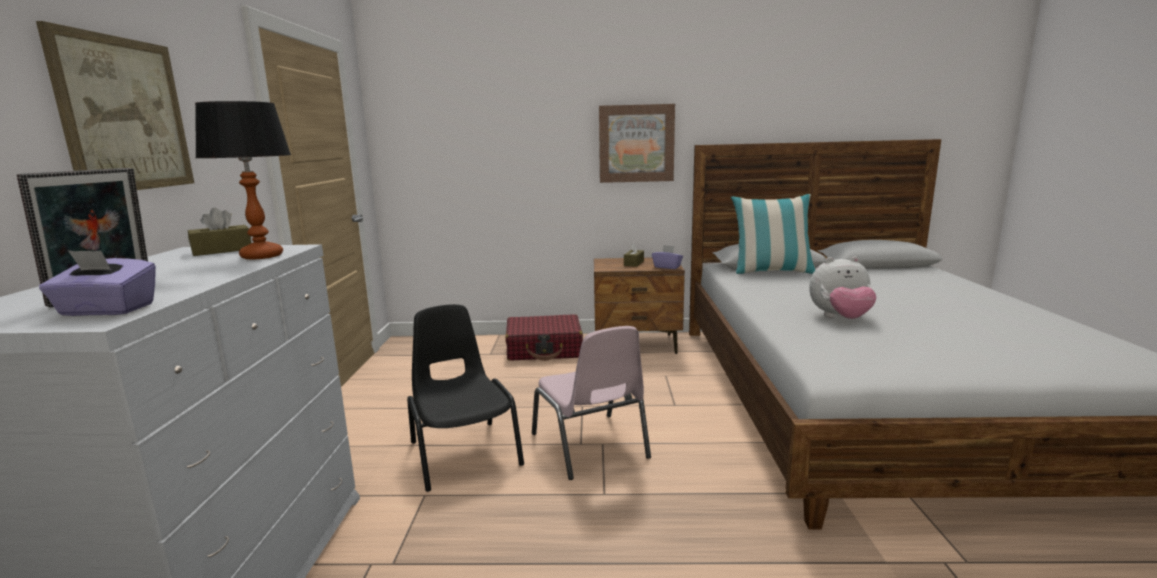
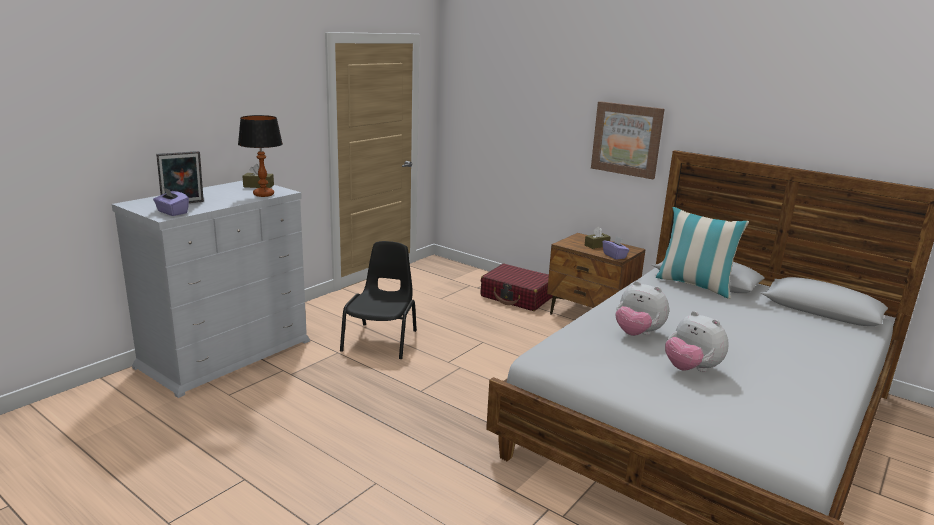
camera: 35 degrees right, 5 degrees up
picture [36,21,194,190] -> none
pink chair [532,326,651,480] -> none
none -> plush toy [665,311,729,372]

